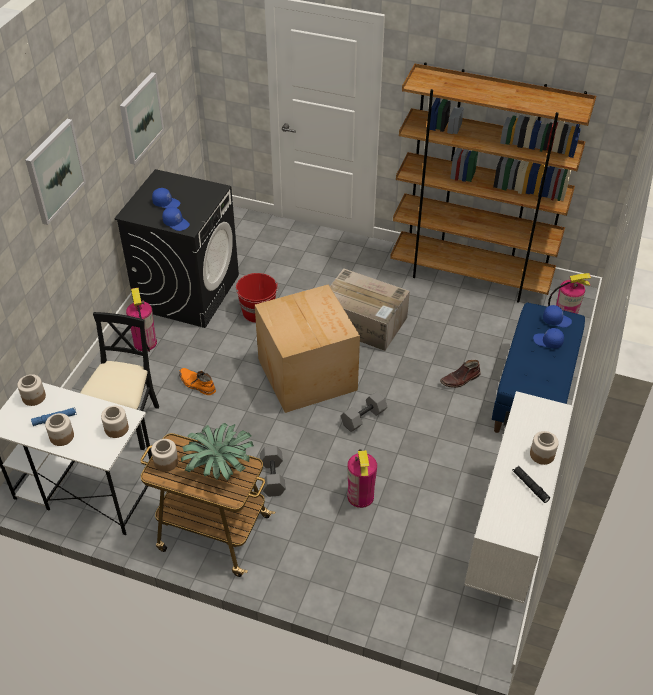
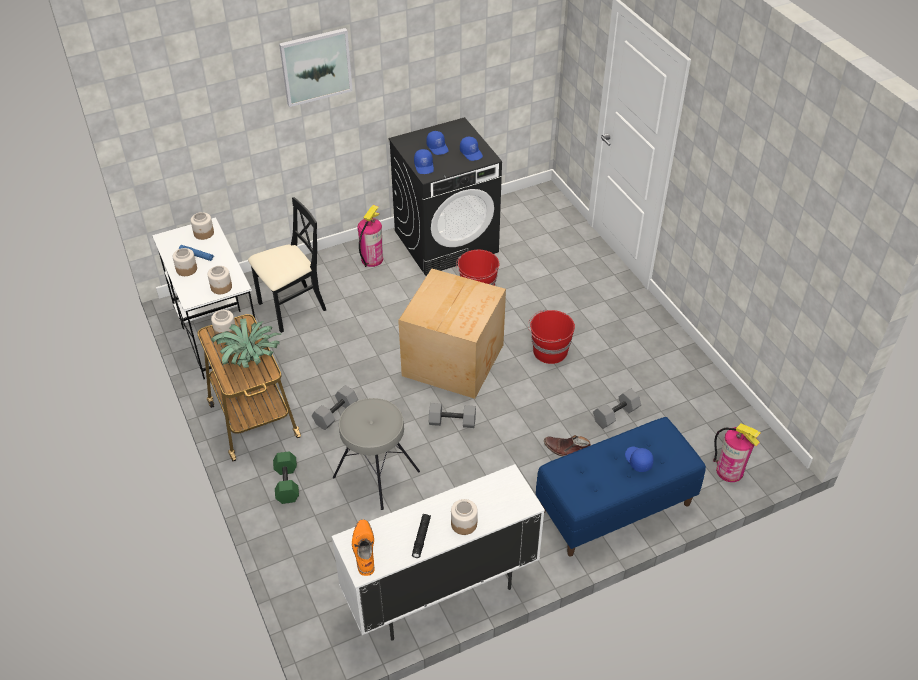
camera: 45 degrees right, 0 degrees up
picture [120,72,164,165] -> none
orange boot [179,368,216,395] -> orange boot moved to [352,519,375,576]
cardboard box [330,269,410,351] -> red bucket [528,310,575,364]
fire extinguisher [347,449,377,508] -> grey stool [333,398,420,510]
brown bookcase [390,62,596,303] -> none
blue cap [543,305,572,328] -> blue cap moved to [460,137,483,161]
none -> green dumbbell [273,451,299,504]
none -> grey dumbbell [593,389,641,429]

